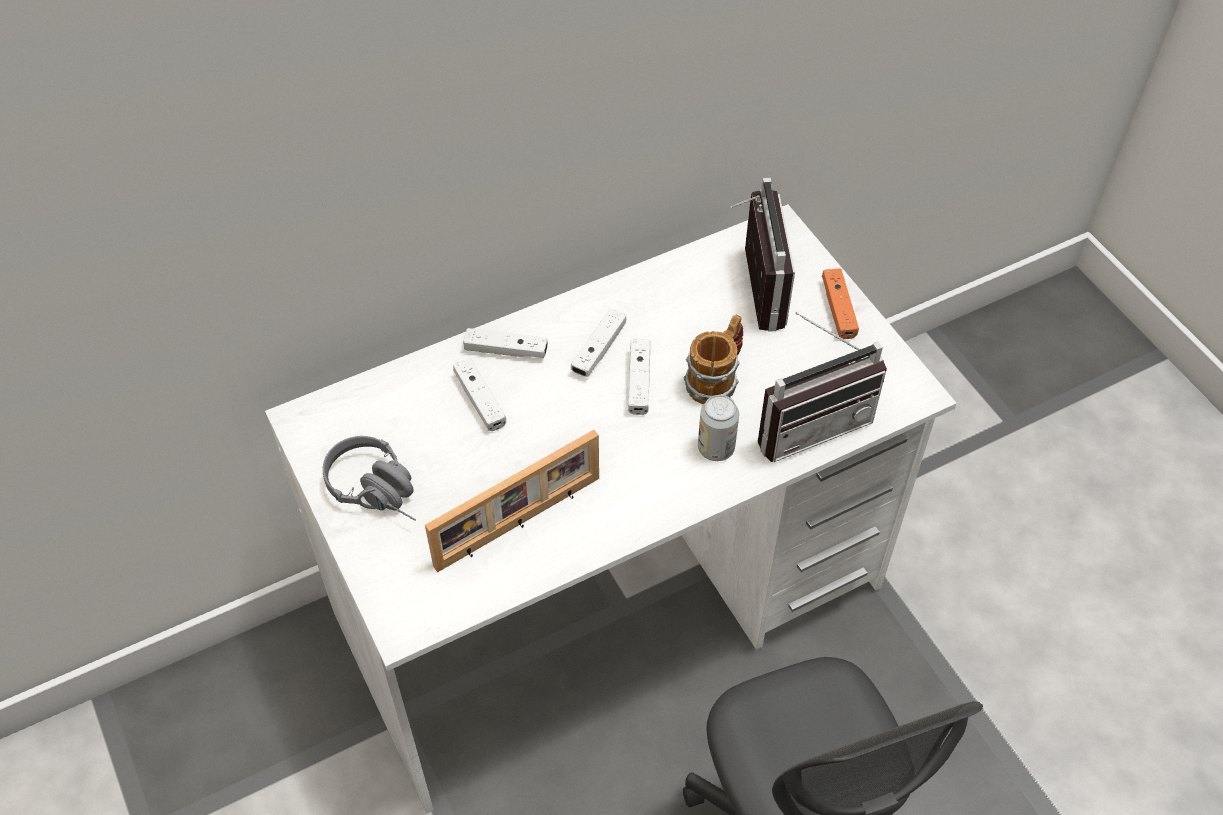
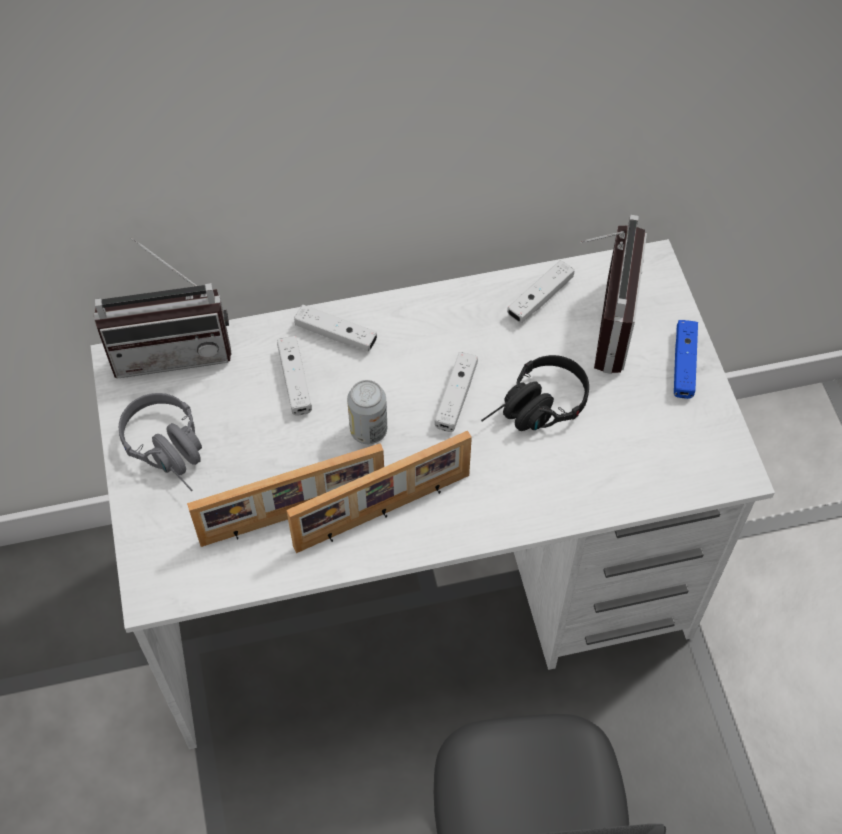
camera: 15 degrees right, 5 degrees up
white game controller [571,309,626,377] -> white game controller moved to [507,260,575,323]
mug [684,315,743,404] -> black headphones [481,355,589,431]
can [698,395,739,461] -> can moved to [347,380,387,444]
radio [758,312,887,462] -> radio moved to [94,238,232,379]
orange game controller [822,269,859,339] -> blue game controller [674,320,698,399]
none -> picture frame [286,431,472,553]

